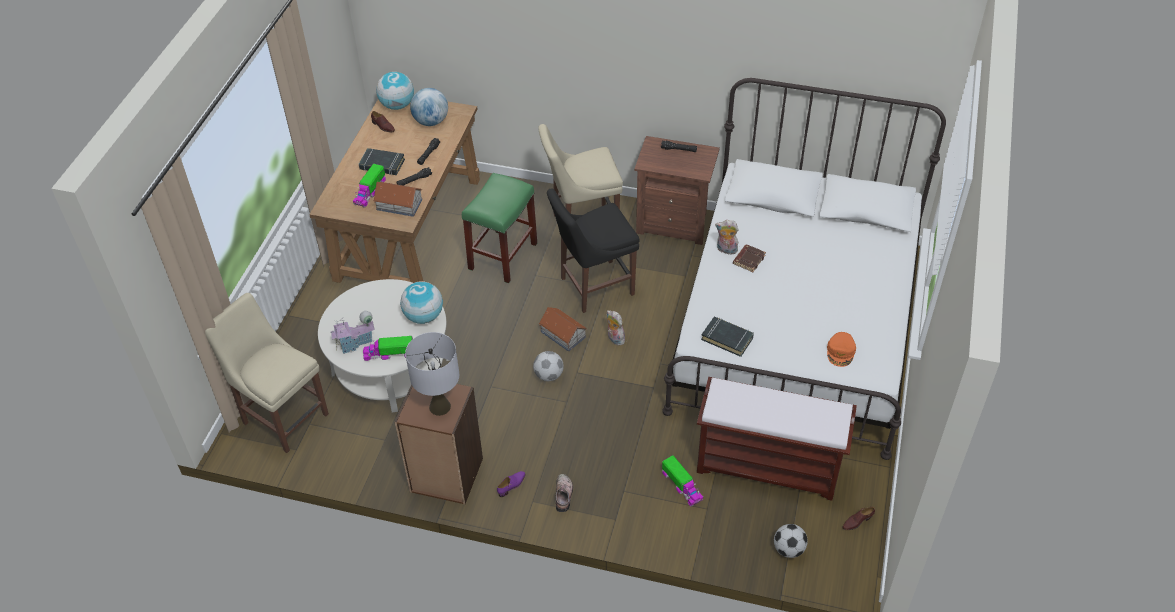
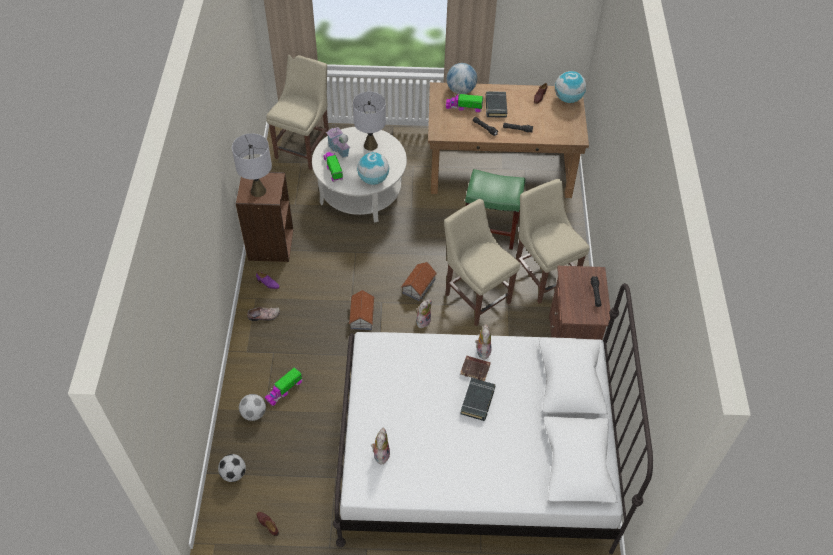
camera: 75 degrees right, 5 degrees up
toy house [373,182,422,217] -> toy house moved to [349,290,375,330]
globe [410,88,448,126] -> globe moved to [447,63,477,94]
football [533,351,564,381] -> football moved to [239,394,266,421]
black chair [547,188,640,313] -> beige chair [444,199,520,326]
brown bench [697,377,857,501] -> none
black book [701,316,754,357] -> black book moved to [460,378,495,421]
orange cap [827,332,856,367] -> plush toy [371,427,390,465]
none -> grey table lamp [353,92,386,151]

